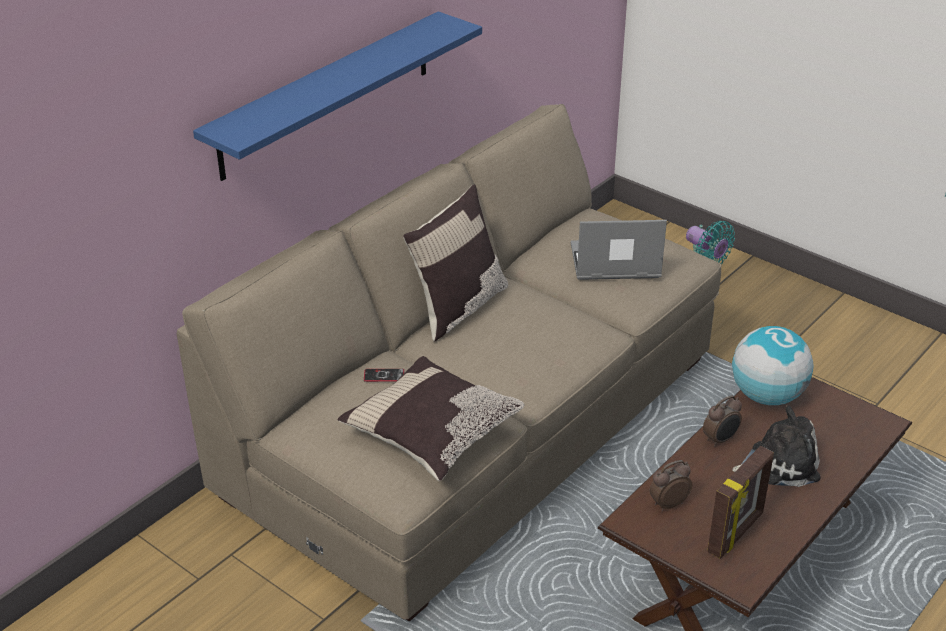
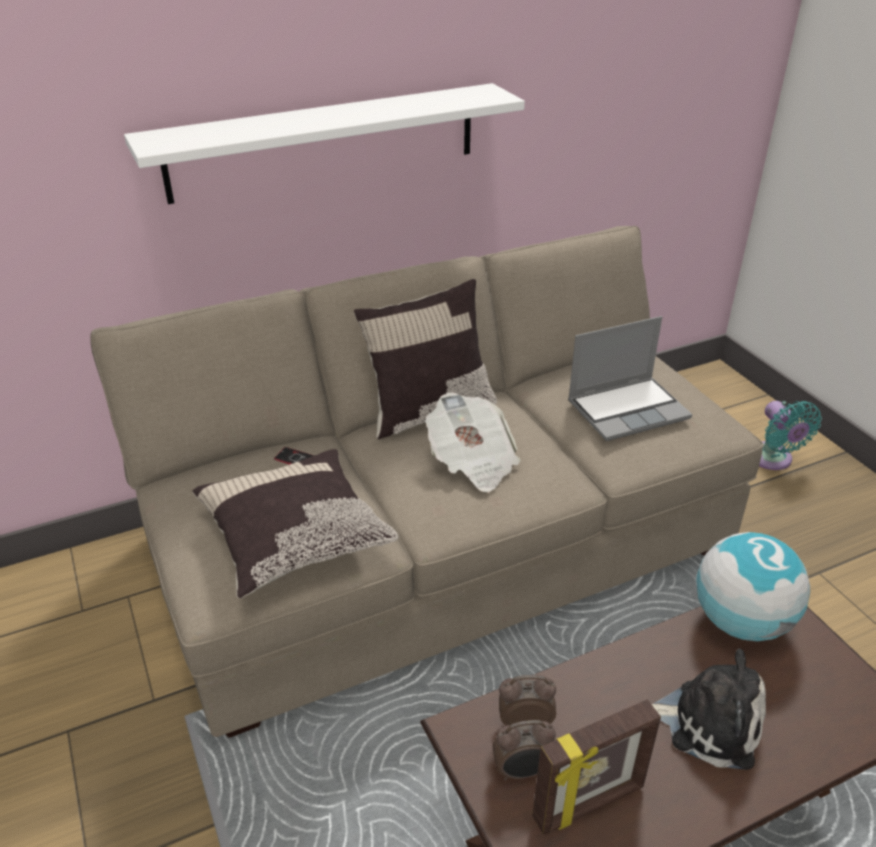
camera: 25 degrees right, 0 degrees up
blue shelf [193,11,482,181] -> white shelf [124,83,525,204]
laptop [571,220,667,280] -> laptop turned 135 degrees clockwise [568,316,692,441]
alarm clock [703,395,742,447] -> alarm clock moved to [493,720,556,781]
none -> newspaper [425,392,521,492]

